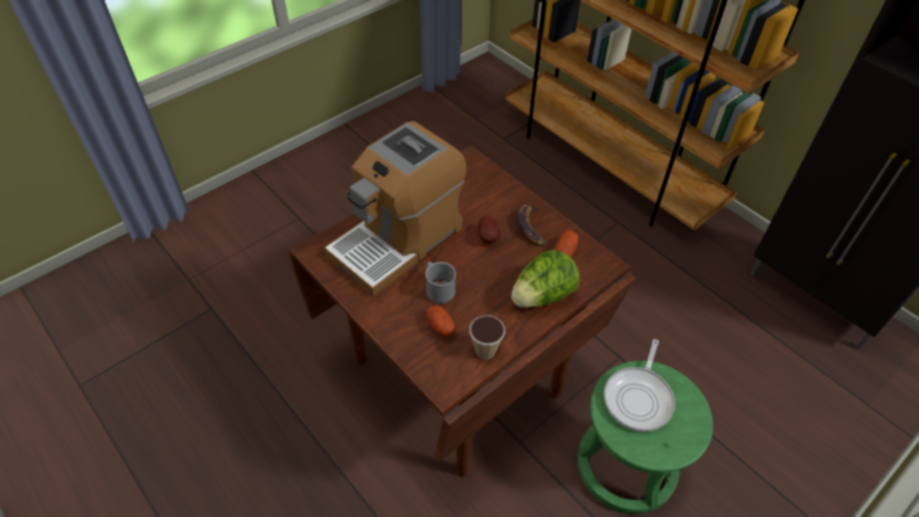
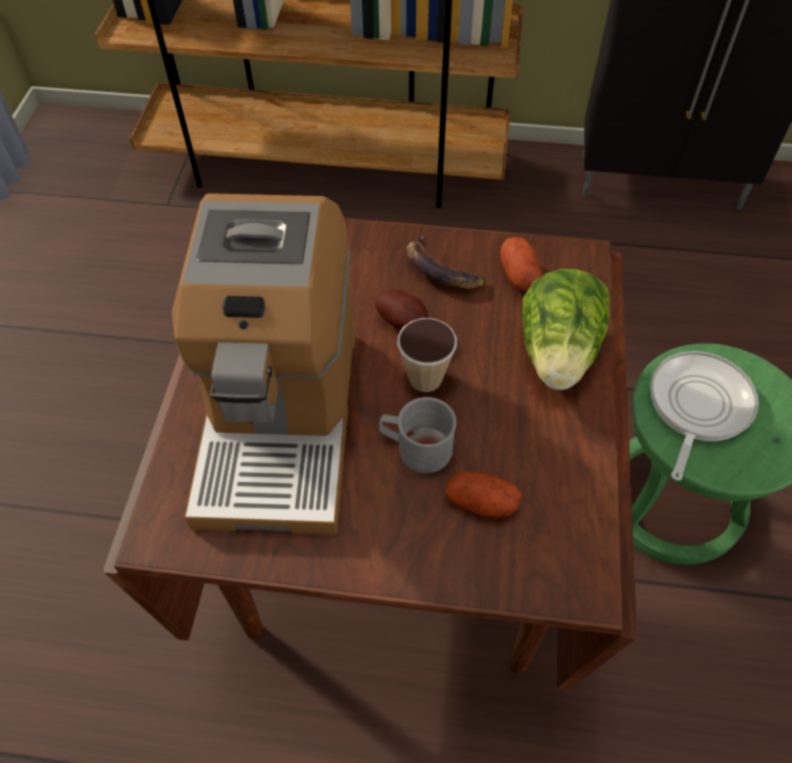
camera: 40 degrees left, 5 degrees up
cup [469,316,505,359] -> cup moved to [397,318,457,392]
frying pan [604,339,675,432] -> frying pan turned 135 degrees counterclockwise [651,351,759,481]

